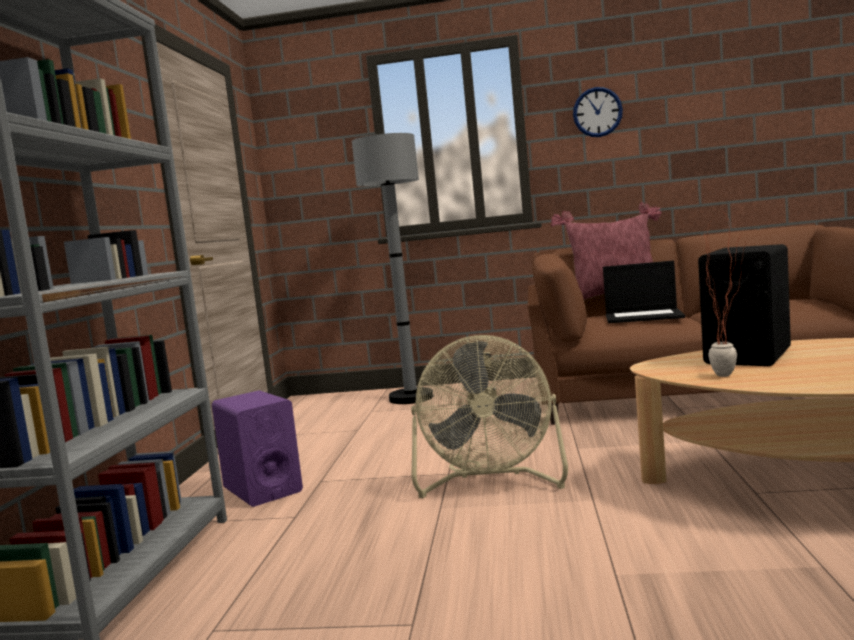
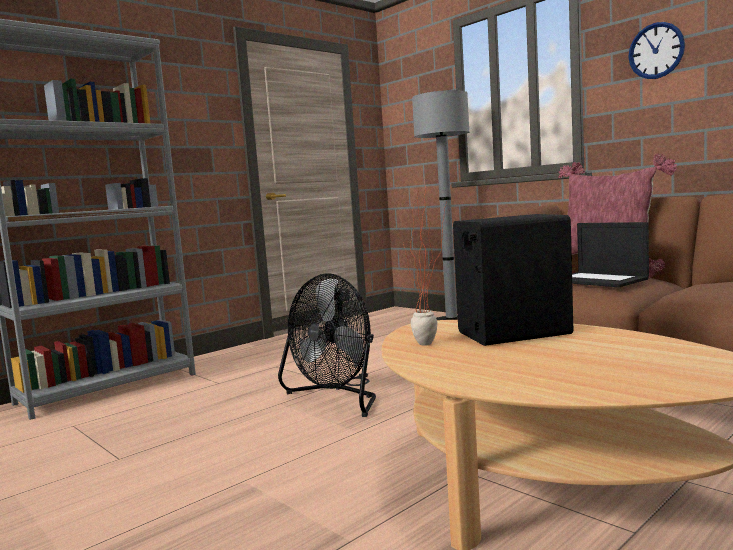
camera: 40 degrees right, 0 degrees up
purple speaker [212,390,303,507] -> none
beige fan [411,335,568,498] -> black fan [278,273,376,417]

